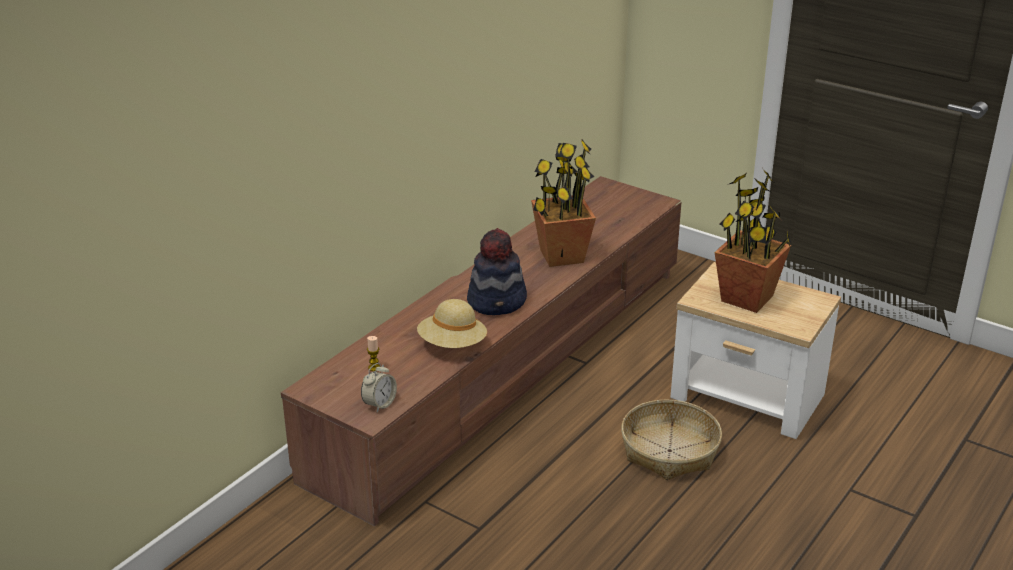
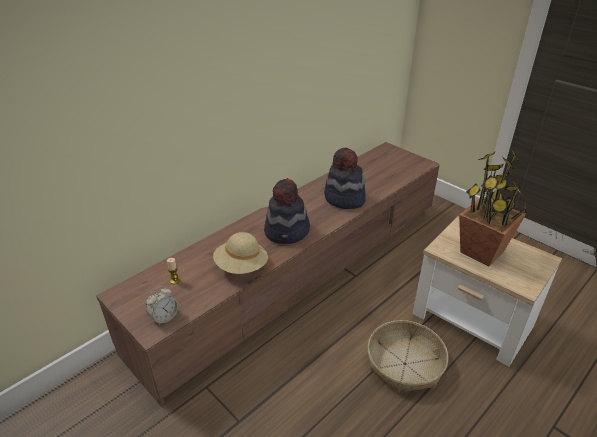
camera: 10 degrees right, 5 degrees up
potted plant [531,139,596,267] -> hat [324,148,366,209]

